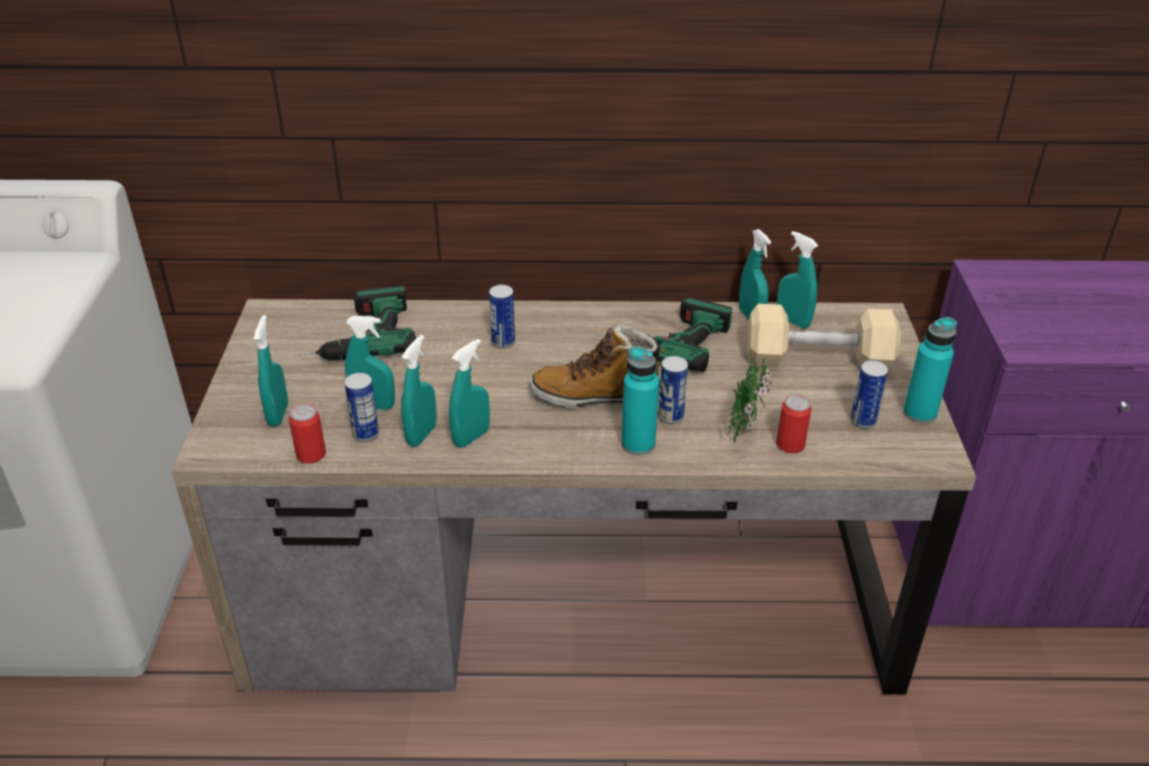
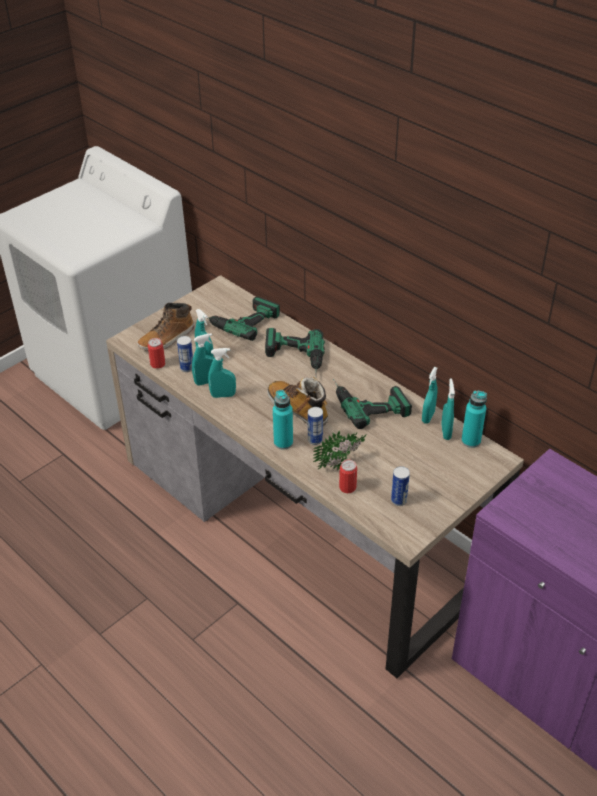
camera: 45 degrees right, 5 degrees up
turquoise spray bottle [254,315,288,426] -> boot [137,303,194,351]
can [489,285,515,348] -> power drill [265,328,325,376]
beige dumbbell [747,304,901,371] -> none
turquoise bottle [903,317,957,423] -> turquoise bottle moved to [461,391,487,448]

